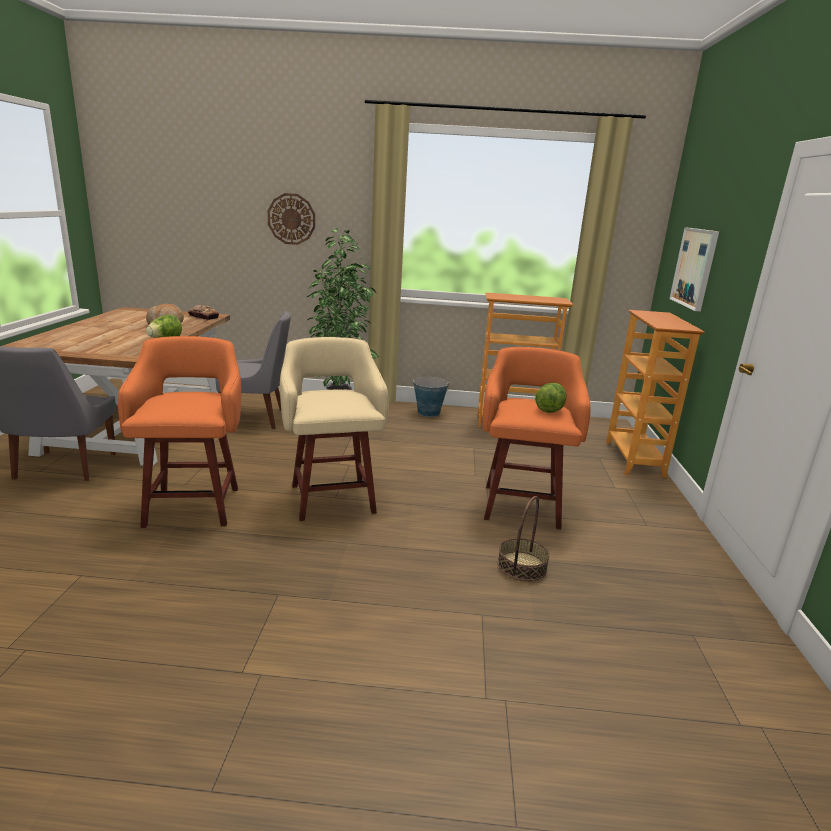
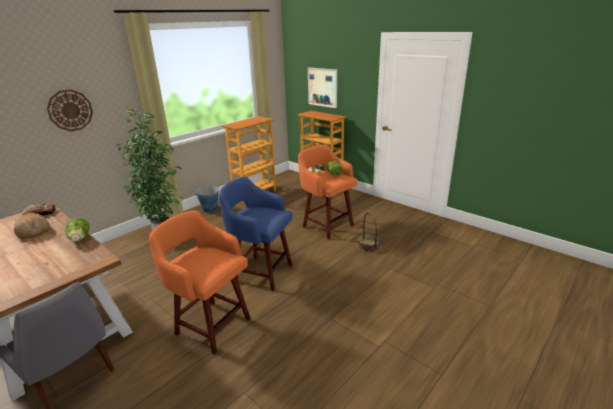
camera: 50 degrees left, 5 degrees up
grey chair [216,311,291,429] -> none
beige stool [280,337,389,521] -> blue stool [219,177,293,291]

